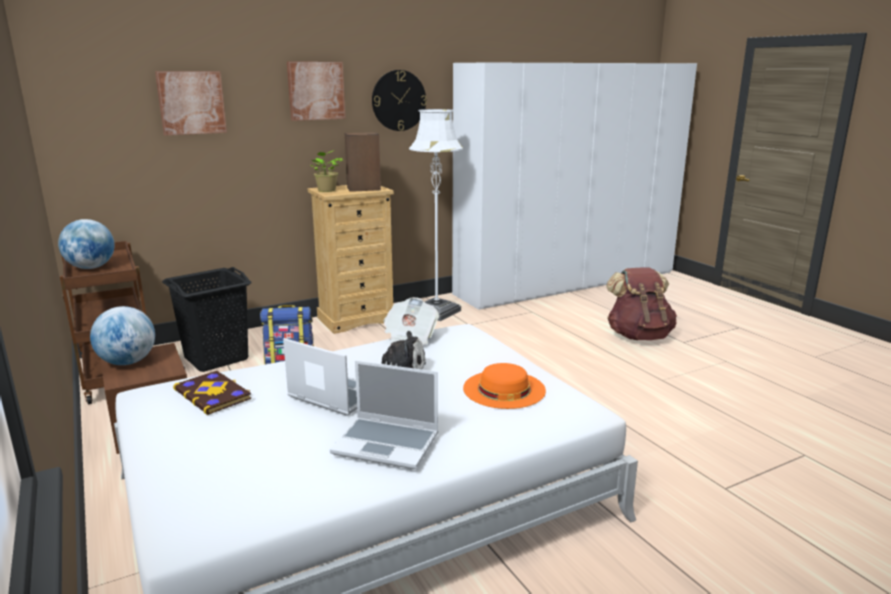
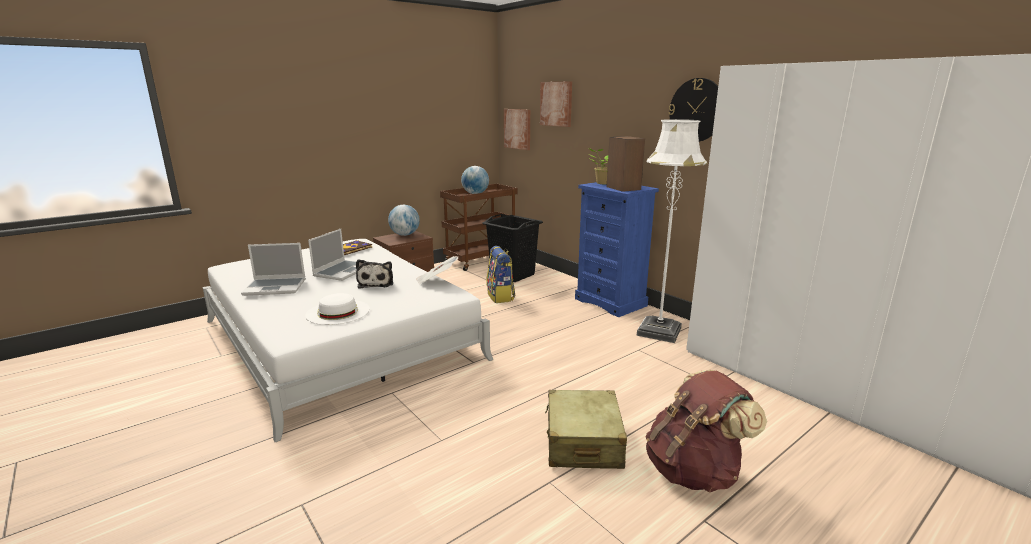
camera: 80 degrees right, 0 degrees up
picture [287,61,345,121] -> picture moved to [504,109,530,150]
beige dresser [307,185,394,334] -> blue dresser [575,182,659,317]
laptop [330,360,438,469] -> laptop turned 105 degrees counterclockwise [241,243,306,296]
orange hat [463,363,546,409] -> white hat [305,293,370,325]
none -> beige suitcase [545,390,627,469]

